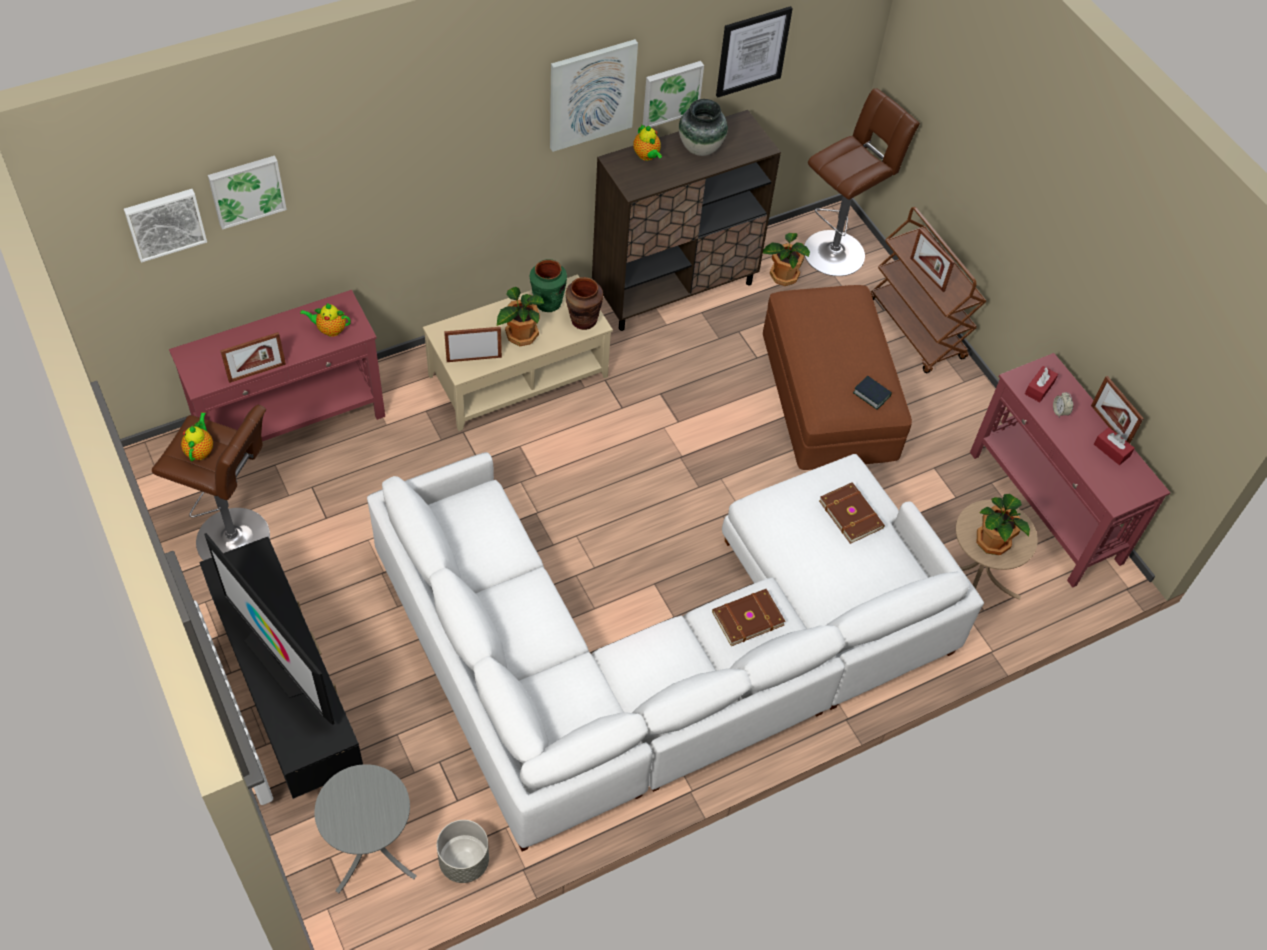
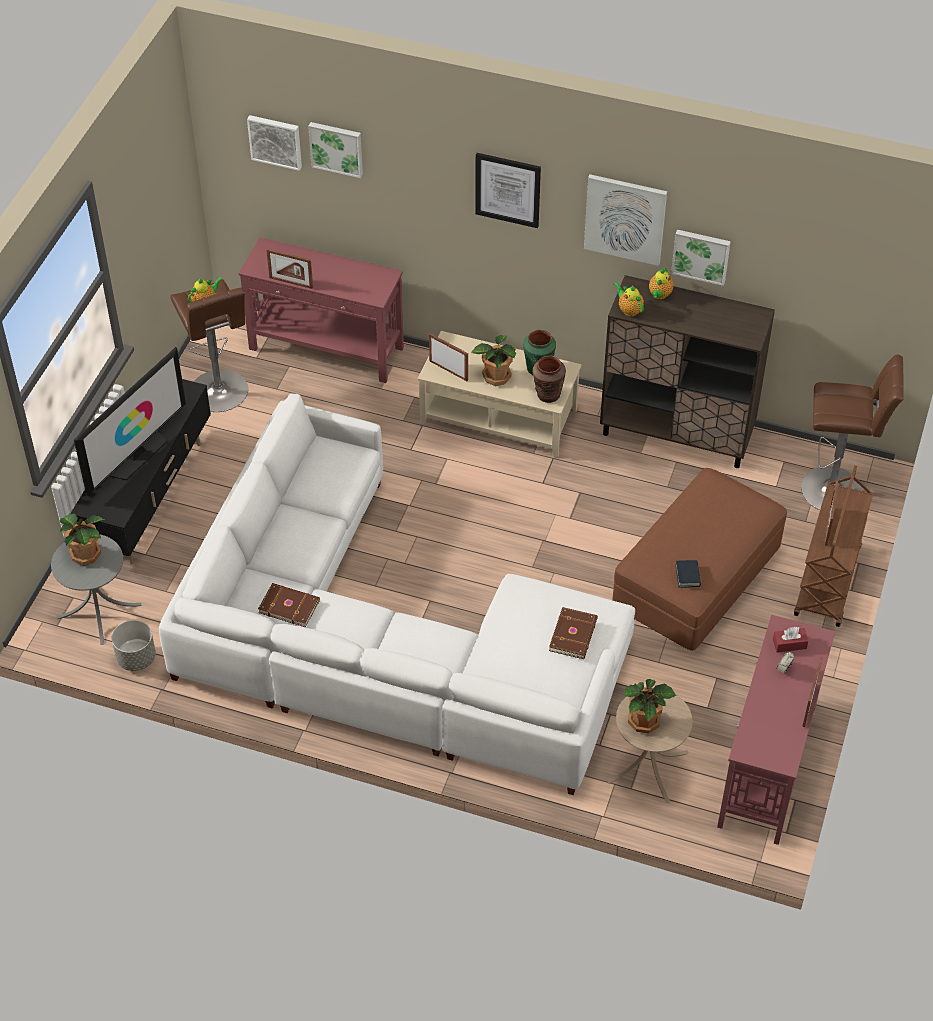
camera: 50 degrees right, 5 degrees down
television [204,533,335,725] -> television turned 150 degrees counterclockwise [74,347,186,496]
teapot [300,303,351,337] -> teapot moved to [614,282,644,316]
vase [679,99,728,156] -> none
brown book [712,589,786,646] -> brown book moved to [258,583,320,627]
picture [716,6,793,97] -> picture moved to [475,153,541,228]
potted plant [763,233,810,286] -> potted plant moved to [60,514,104,565]
red tissue box [1094,427,1135,465] -> none

